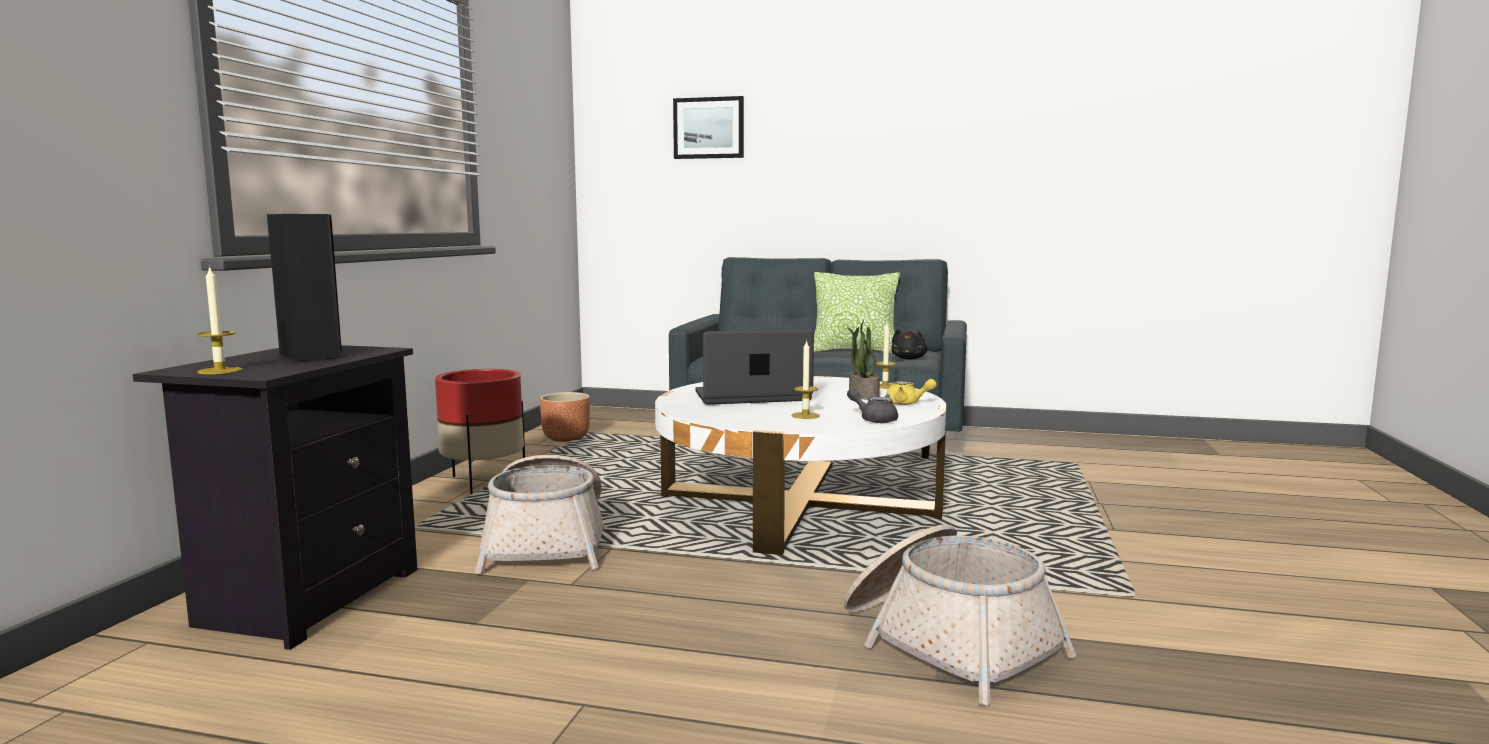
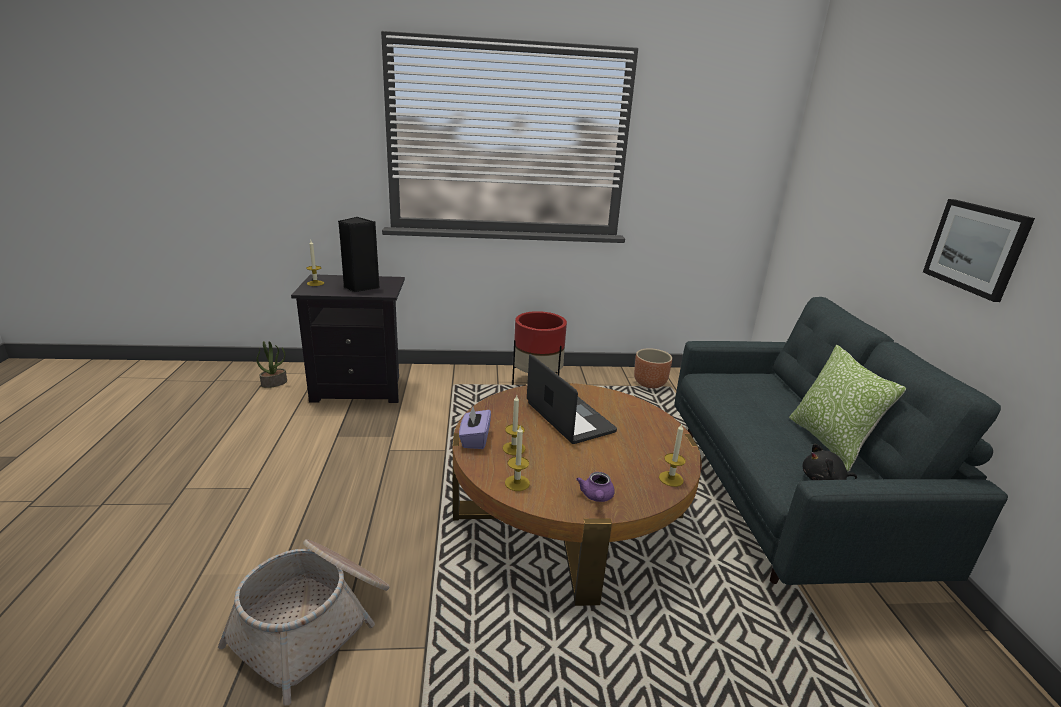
camera: 70 degrees right, 15 degrees up
basket [475,455,605,574] -> none
white coffee table [655,376,947,555] -> brown coffee table [453,383,702,606]
picture [673,96,744,159] -> picture moved to [923,199,1035,302]
potted plant [847,320,880,400] -> potted plant moved to [257,341,287,388]
grey teapot [847,388,898,423] -> candle [505,425,530,491]
yellow teapot [886,379,937,405] -> purple teapot [576,472,615,502]
none -> purple tissue box [459,406,491,449]

